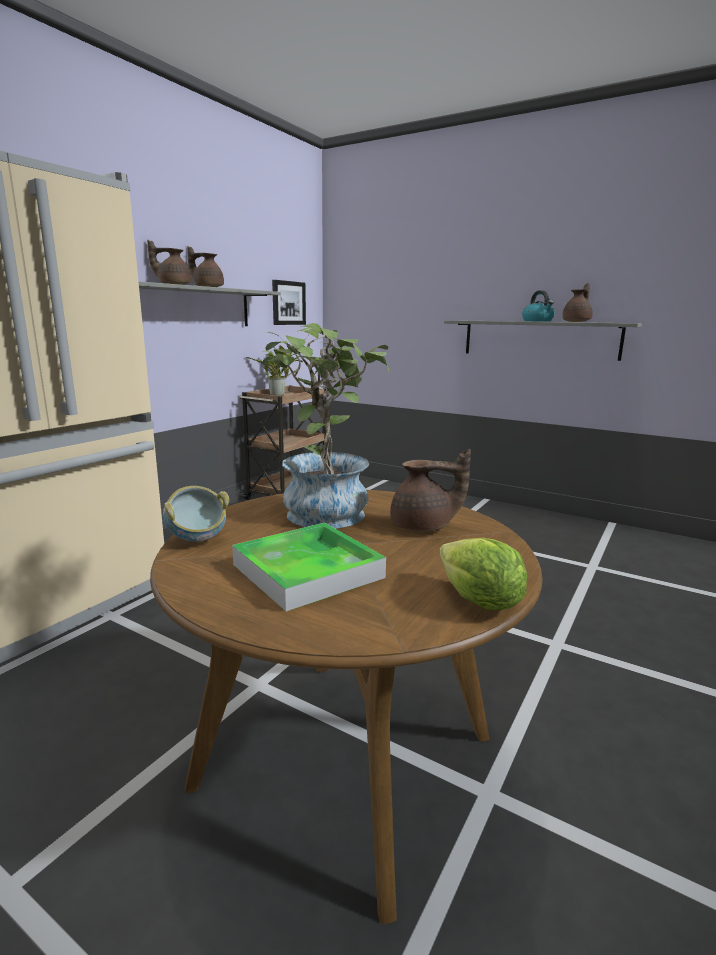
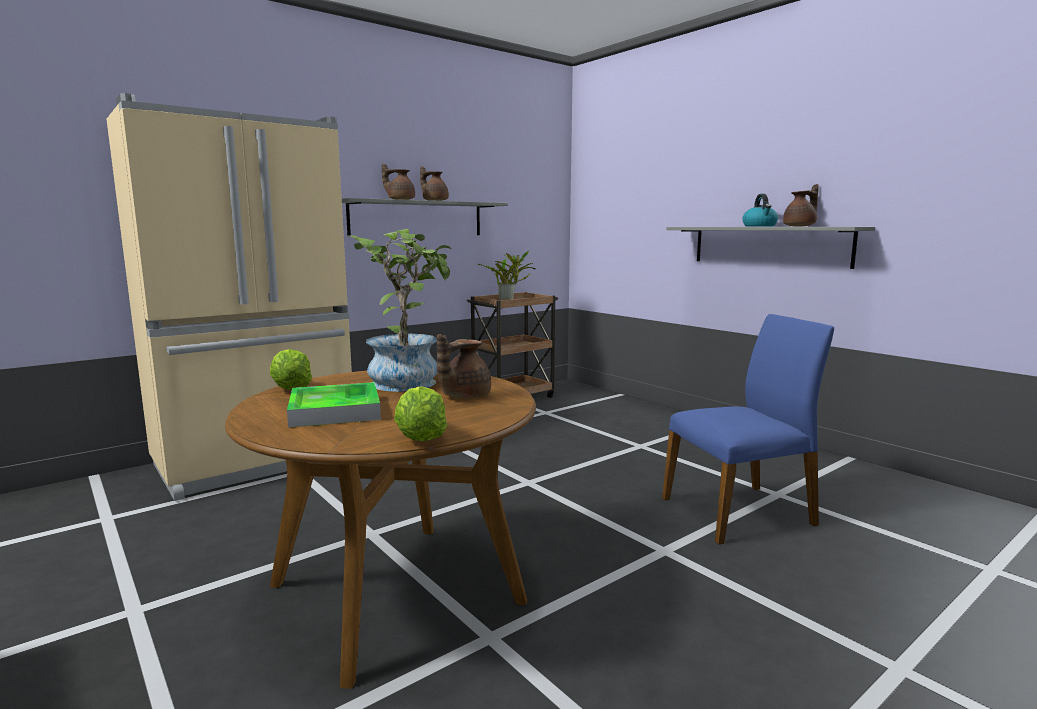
camera: 20 degrees right, 5 degrees down
bowl [163,486,229,543] -> lettuce [270,349,312,390]
picture [272,280,306,325] -> none
brown teapot [390,449,471,532] -> brown teapot turned 105 degrees clockwise [437,334,491,399]
none -> blue chair [662,314,834,545]

